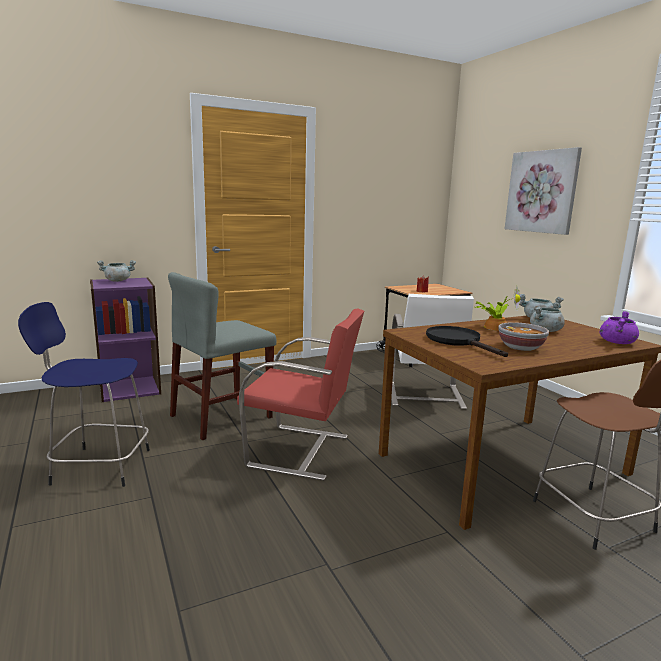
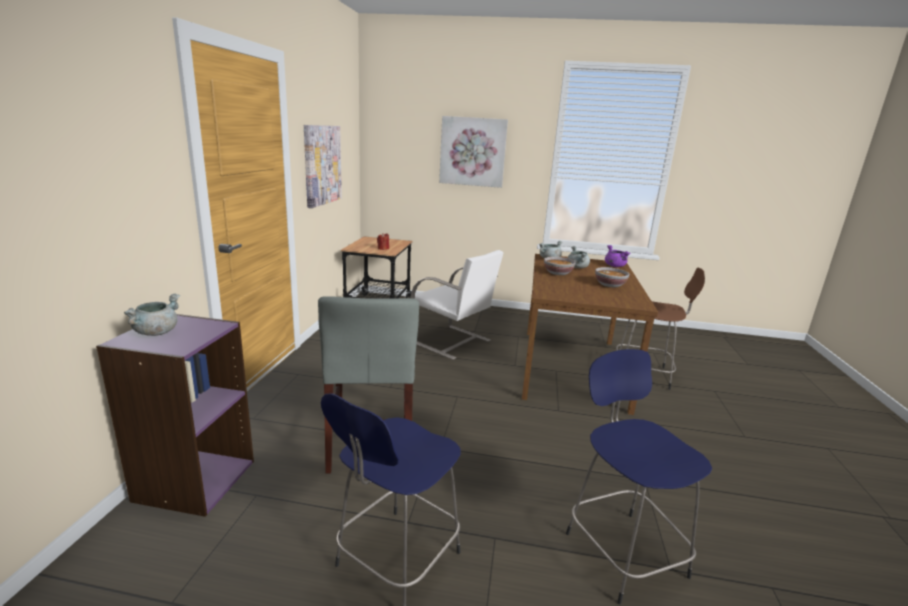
camera: 55 degrees left, 5 degrees up
red chair [237,308,364,481] -> none
black frying pan [426,326,508,357] -> none
potted plant [475,286,520,331] -> bowl [544,257,575,275]
none -> picture [304,125,342,208]
none -> blue stool [566,349,712,605]

